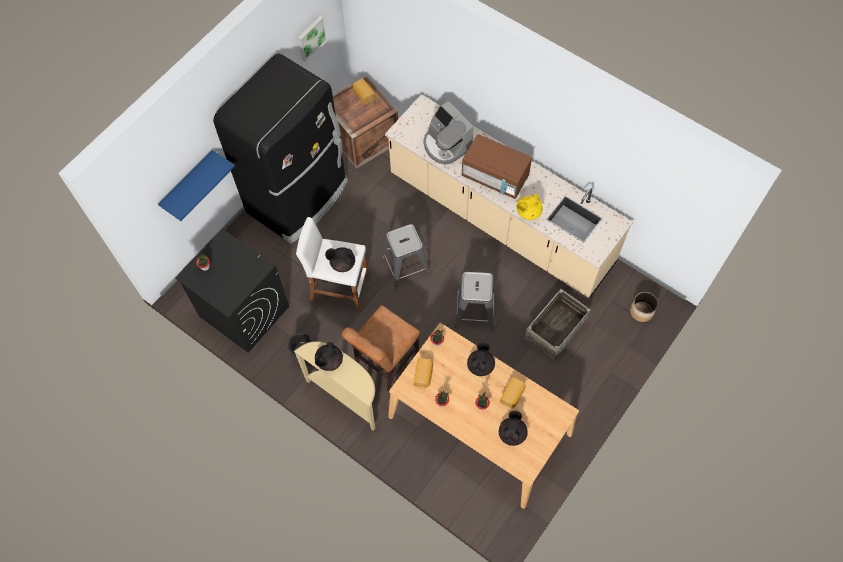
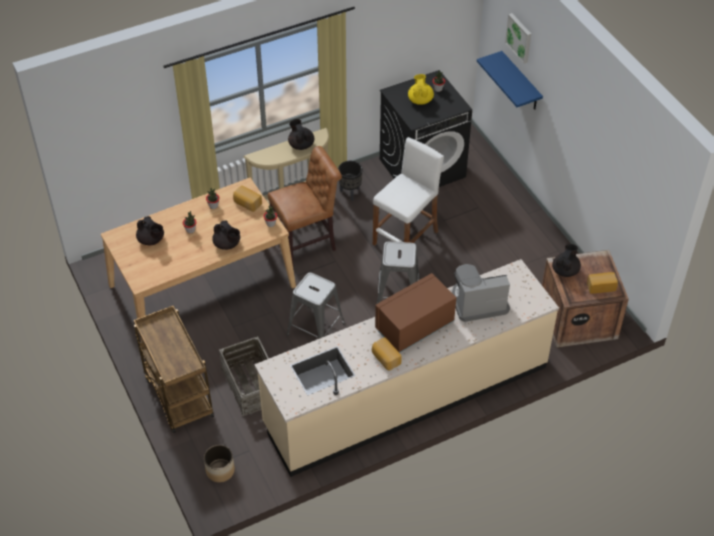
camera: 115 degrees right, 15 degrees down
black fridge [213,53,348,244] -> none
picture [298,15,327,62] -> picture moved to [505,13,531,64]
black teapot [325,247,355,272] -> black teapot moved to [552,244,581,277]
brown chair [342,305,420,391] -> brown chair turned 90 degrees clockwise [268,146,342,267]
bread [500,377,526,408] -> bread moved to [372,337,402,370]
yellow teapot [516,193,543,220] -> yellow teapot moved to [408,74,434,105]
none -> brown cart [134,306,214,433]

